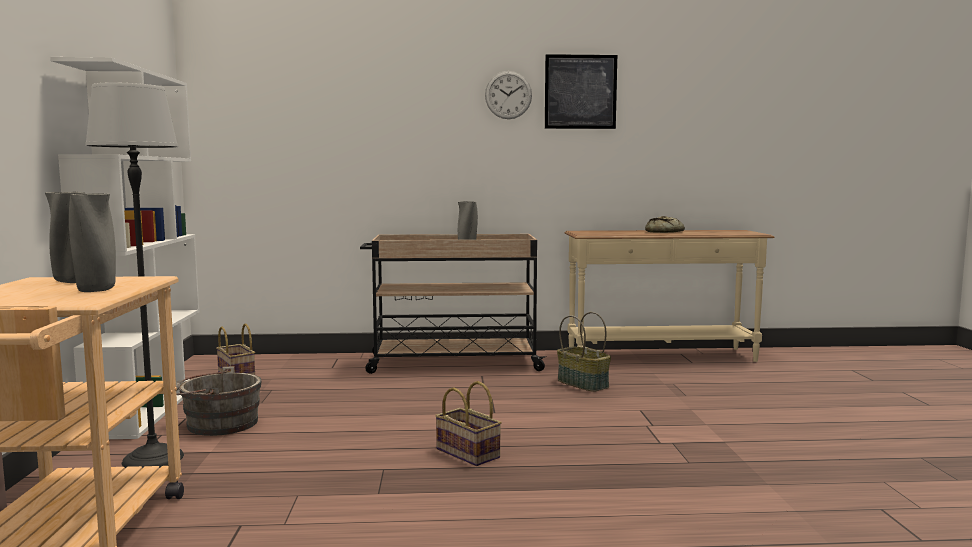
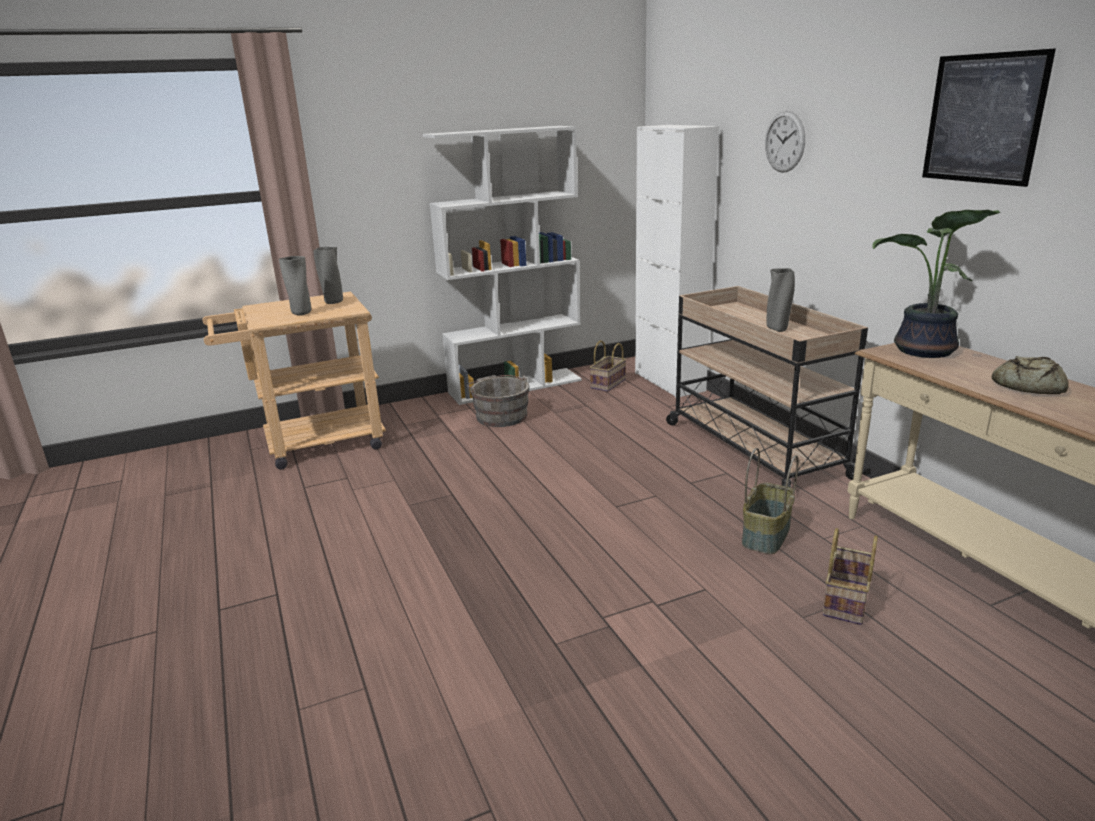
camera: 70 degrees right, 15 degrees up
floor lamp [85,83,184,468] -> none
basket [435,381,502,466] -> basket moved to [823,528,878,625]
wall clock [485,71,532,119] -> wall clock moved to [765,111,805,173]
none -> white cabinet [635,125,719,398]
none -> potted plant [872,210,1000,358]

